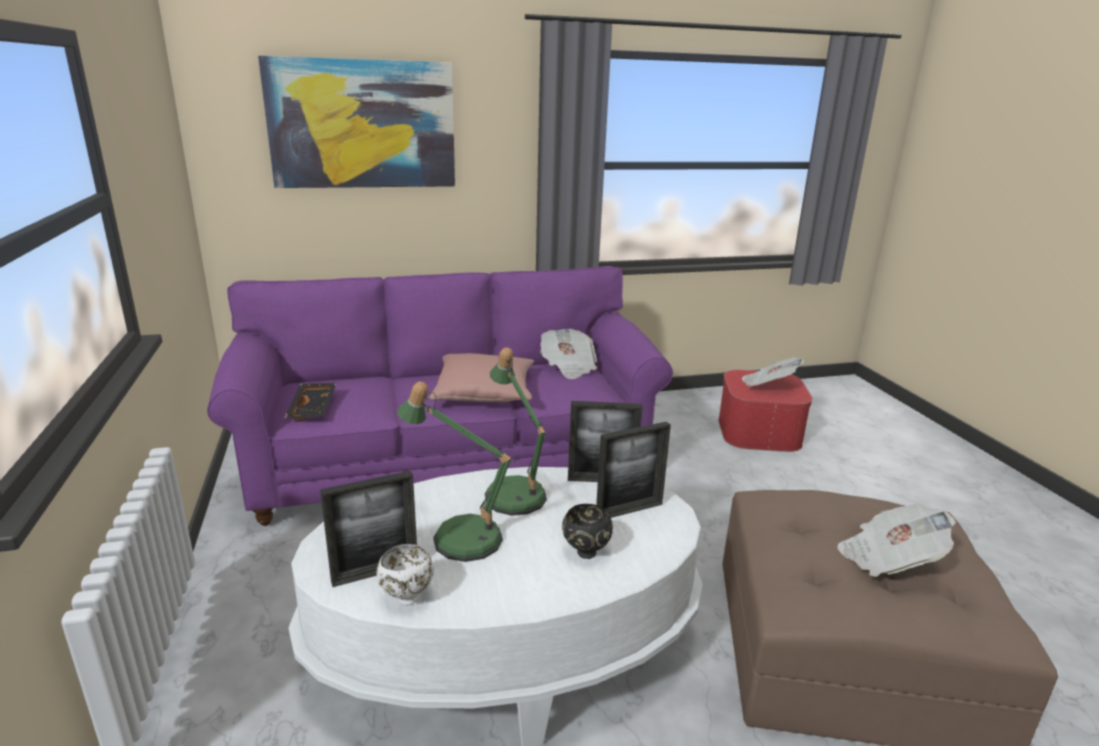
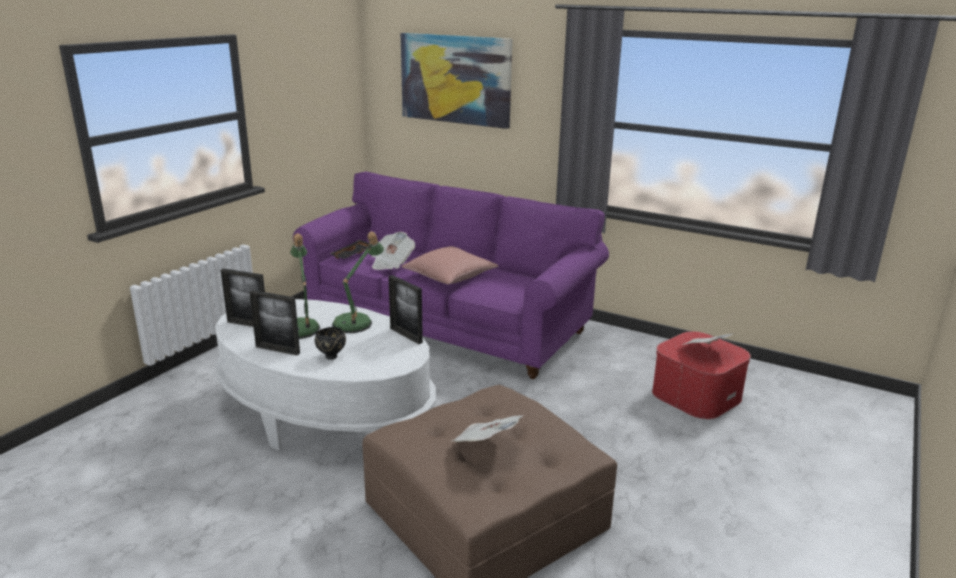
camera: 45 degrees right, 0 degrees up
white bowl [376,544,434,606] -> none
newspaper [540,329,597,379] -> newspaper moved to [372,232,415,270]
picture frame [596,422,671,518] -> picture frame moved to [249,290,300,356]

